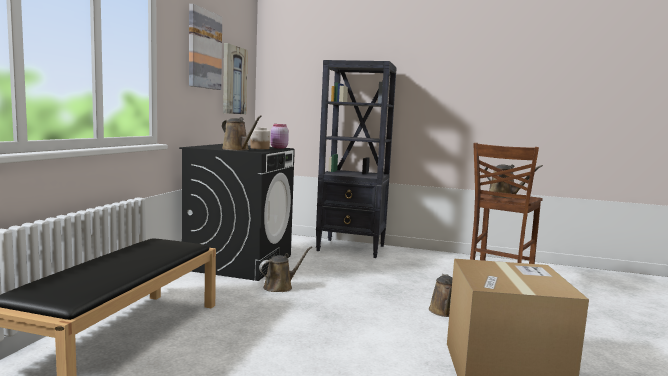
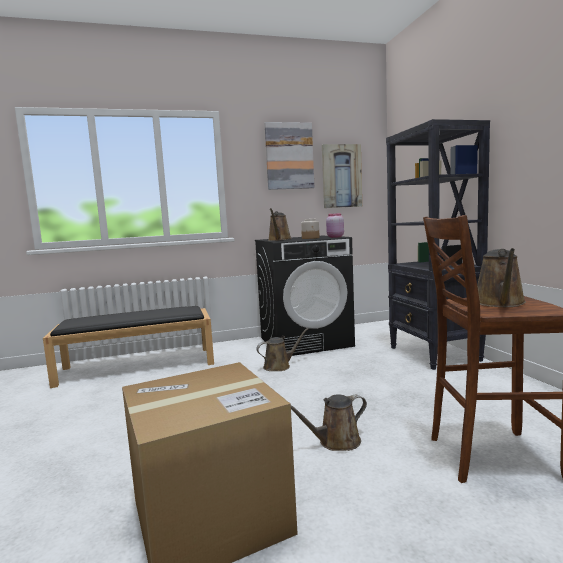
camera: 60 degrees right, 0 degrees up
brown watering can [259,247,312,292] -> brown watering can turned 45 degrees counterclockwise [256,328,308,371]

